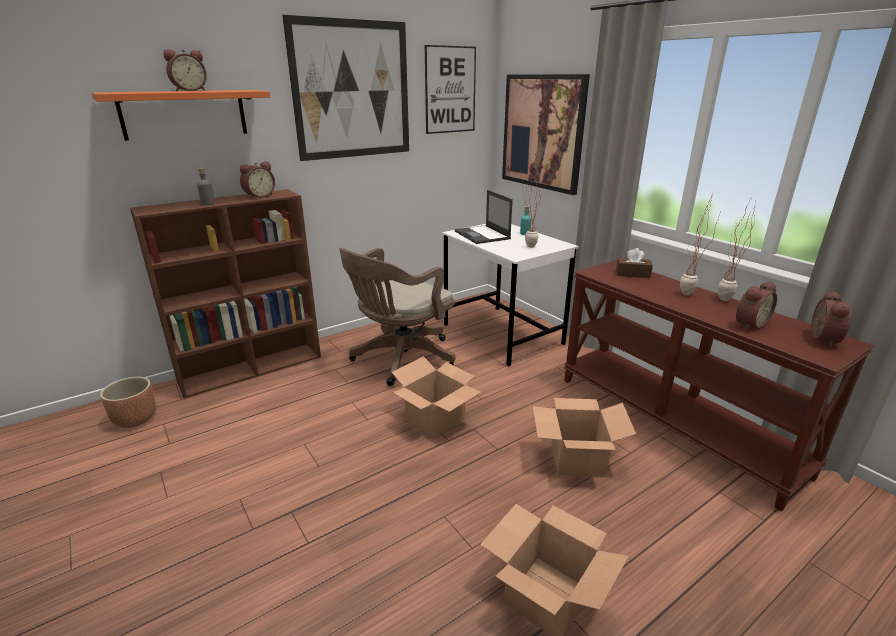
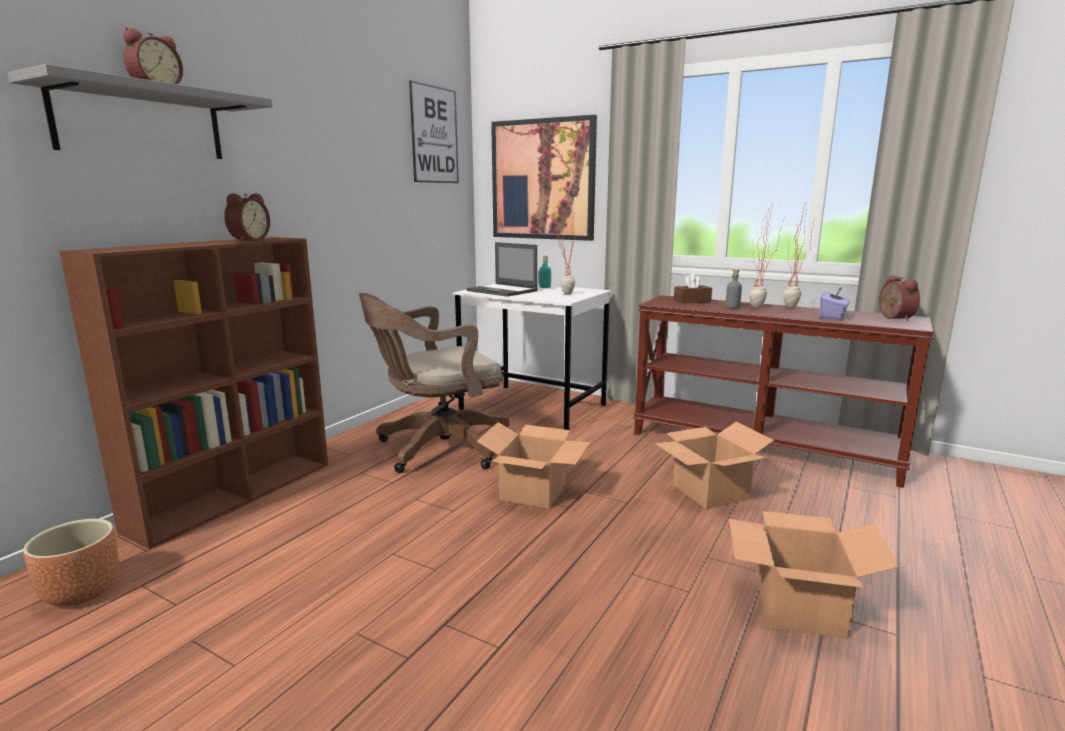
camera: 25 degrees left, 10 degrees down
orange shelf [92,90,270,141] -> grey shelf [7,64,273,159]
grey bottle [197,168,215,205] -> grey bottle moved to [725,269,742,309]
picture [282,15,409,161] -> none
brown office chair [339,248,455,386] -> brown office chair turned 45 degrees clockwise [359,293,509,473]
alarm clock [736,281,777,330] -> purple tissue box [820,286,850,320]

